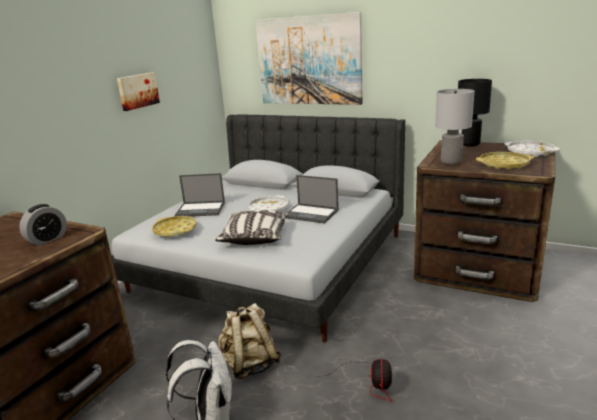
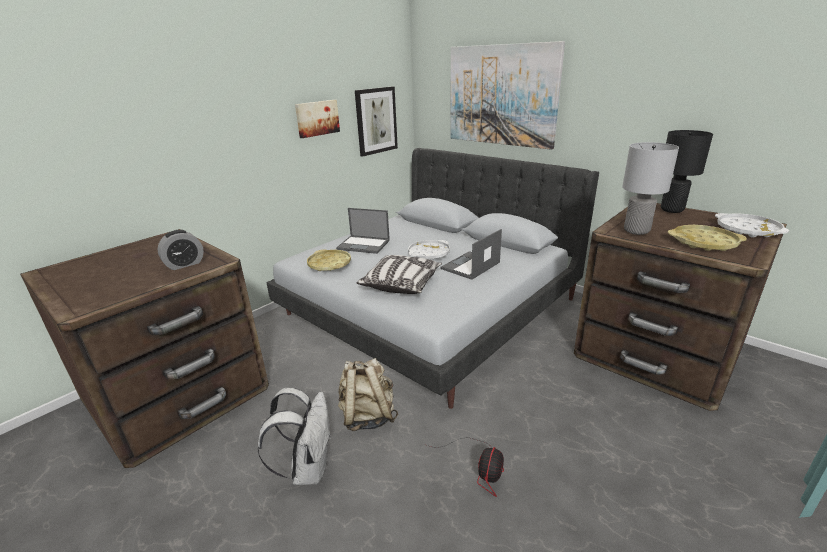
camera: 15 degrees right, 5 degrees up
laptop [285,175,339,224] -> laptop turned 90 degrees clockwise [441,229,502,280]
none -> picture [355,86,398,156]

